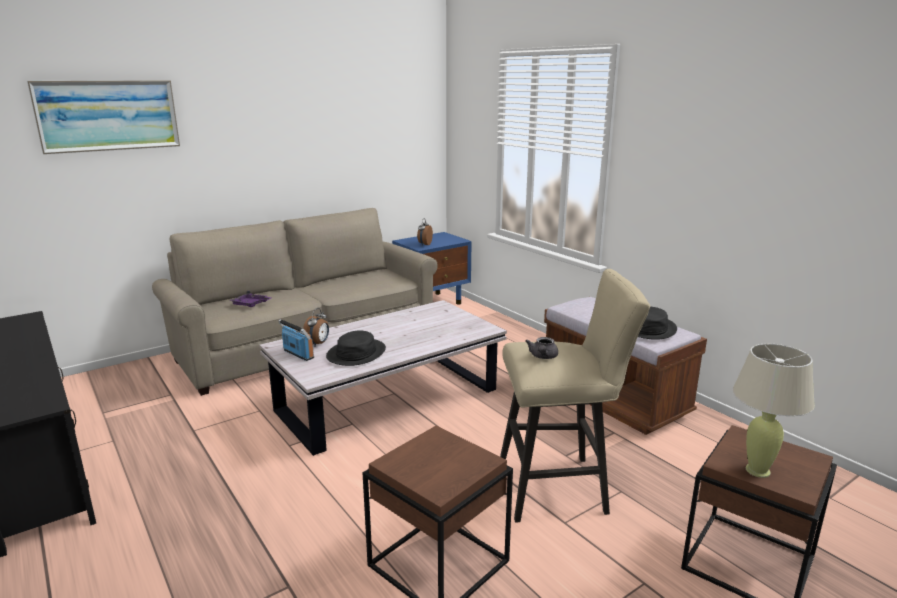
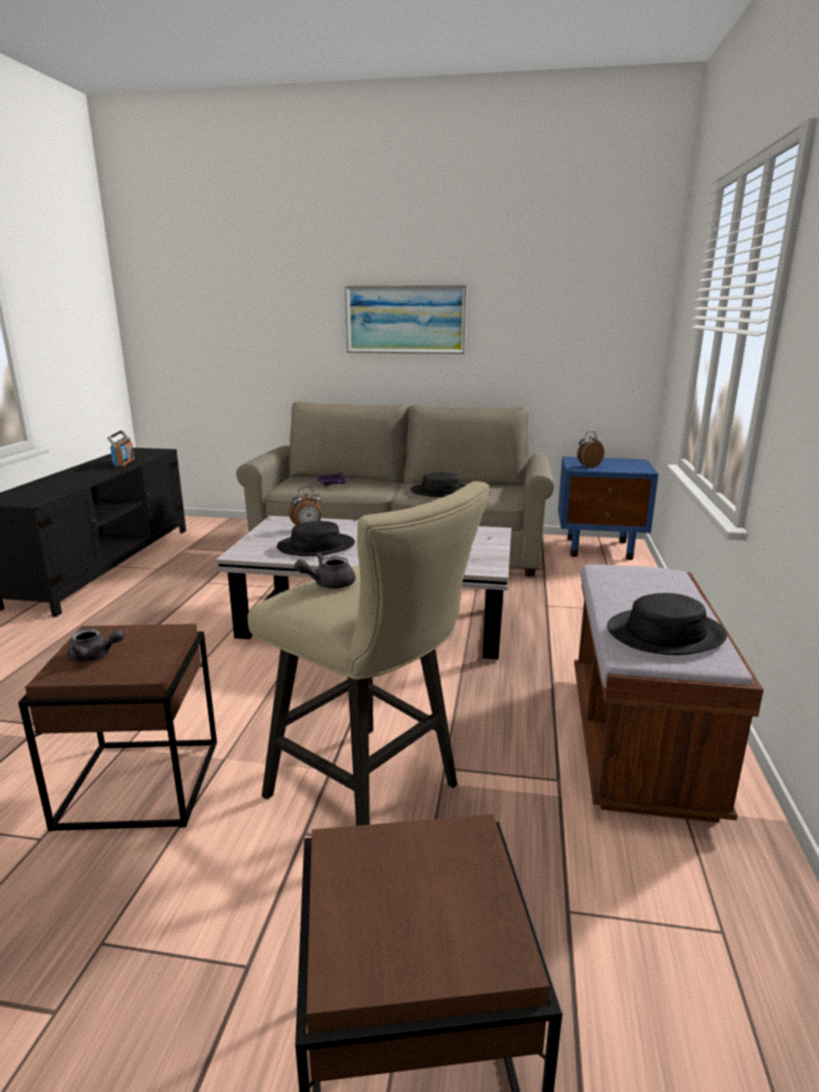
camera: 45 degrees right, 0 degrees up
picture [27,80,180,154] -> picture moved to [345,285,467,354]
radio [278,319,314,361] -> radio moved to [107,430,135,468]
beige table lamp [732,343,815,478] -> none
none -> grey teapot [67,628,124,662]
none -> black hat [410,472,465,497]

